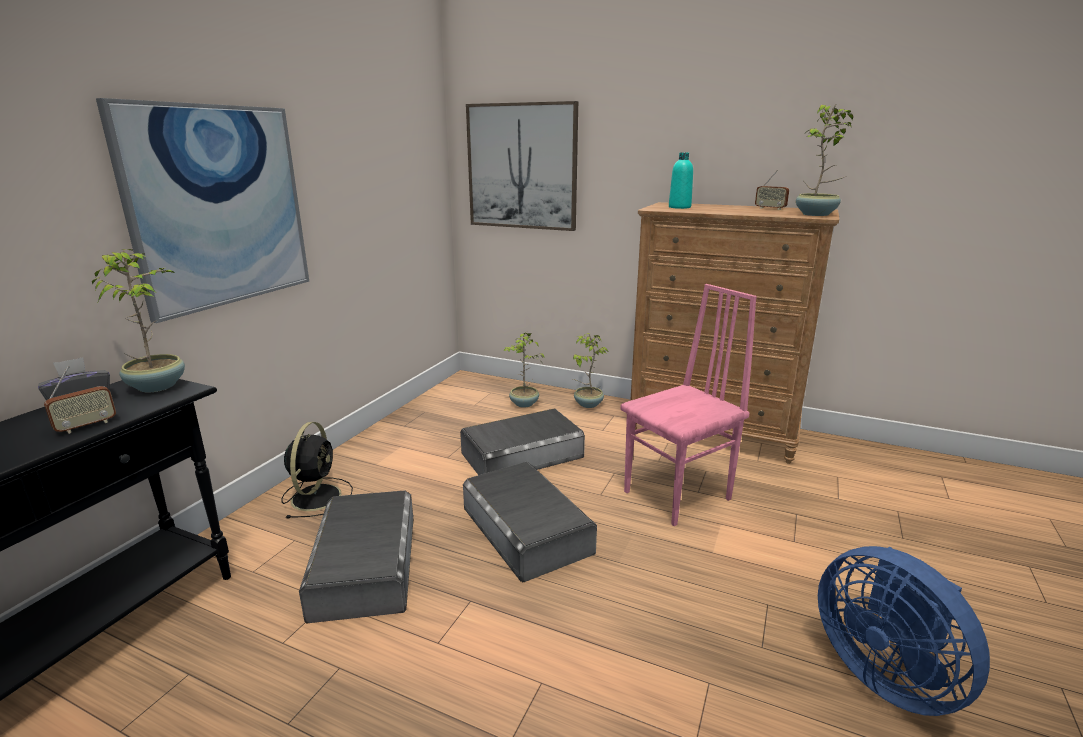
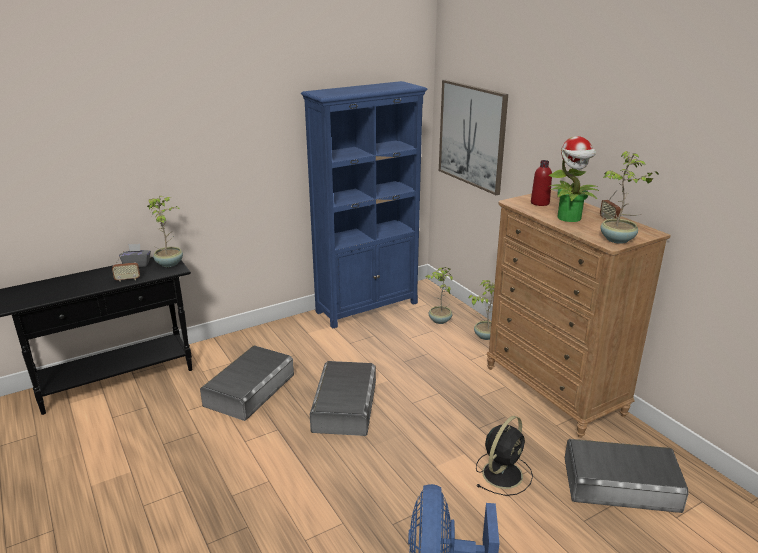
camera: 35 degrees right, 5 degrees up
picture [96,98,309,323] -> none
black fan [281,422,353,518] -> black fan moved to [476,416,533,496]
grey storage box [460,409,585,475] -> grey storage box moved to [565,439,688,513]
pink chair [620,284,757,526] -> none
turquoise bottle [669,153,693,209] -> red bottle [531,160,552,206]
none -> blue bookcase [301,81,428,328]
none -> potted plant [548,136,599,222]

